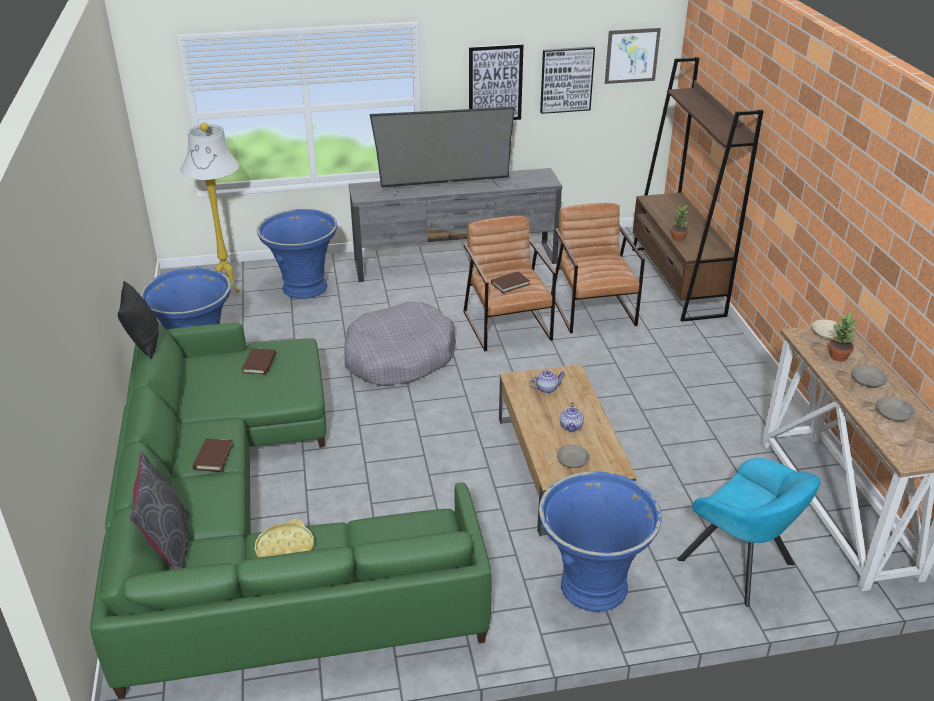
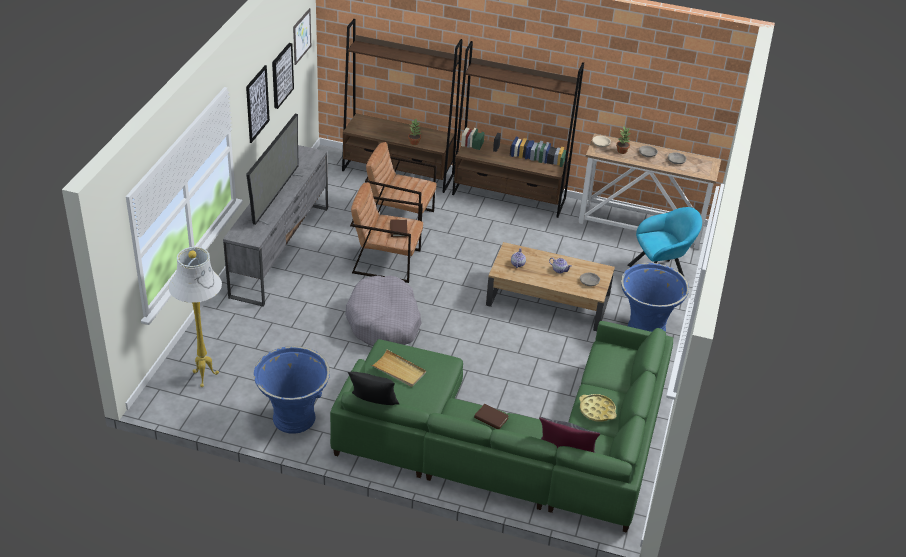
camera: 65 degrees left, 5 degrees up
brown book [242,348,276,375] -> beige tray [371,349,426,387]
blue planter [257,209,337,299] -> none
none -> brown bookcase [452,41,584,218]

